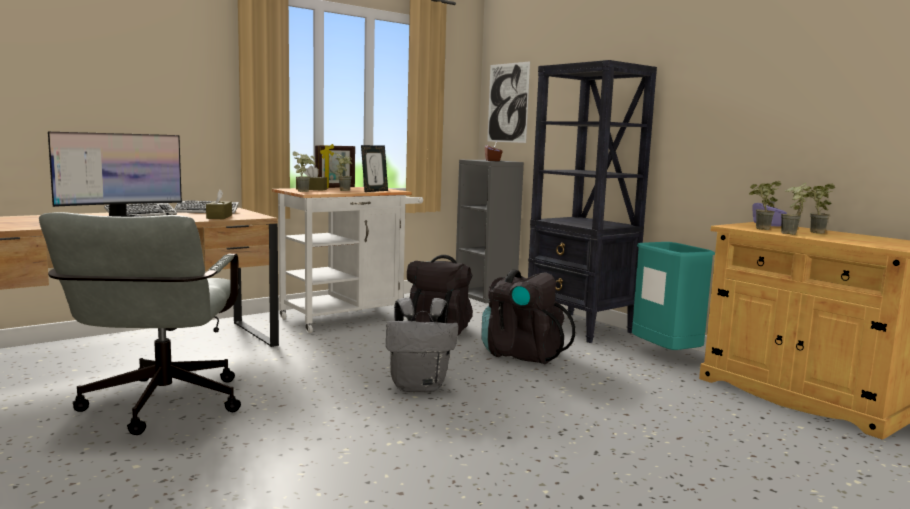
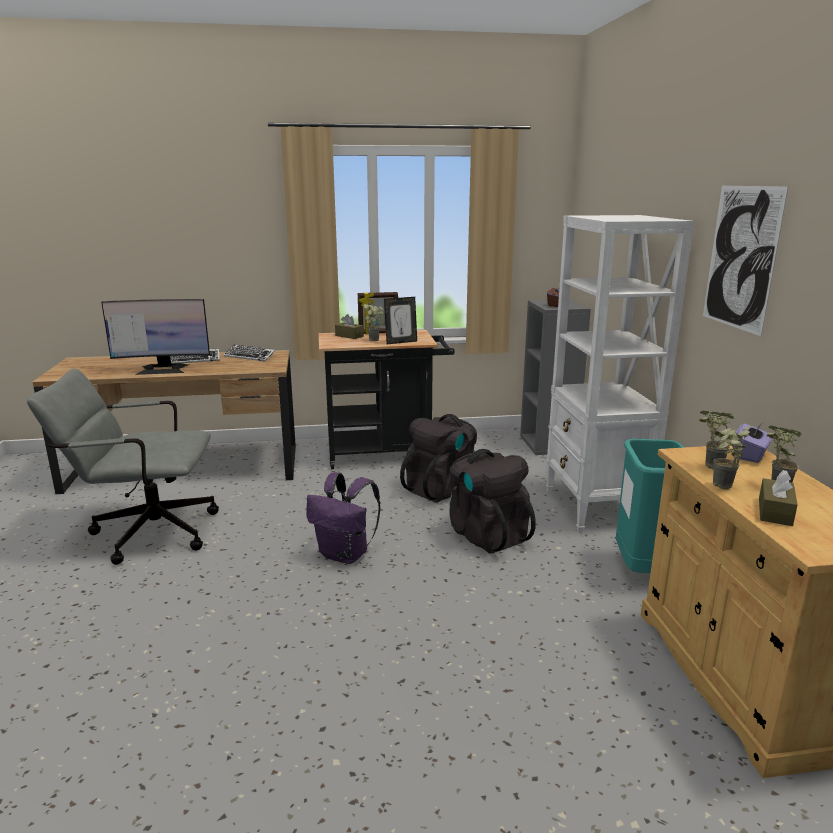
camera: 30 degrees right, 10 degrees up
grey office chair [39,212,241,435] -> grey office chair turned 60 degrees clockwise [27,368,219,565]
brown tissue box [206,189,232,219] -> brown tissue box moved to [759,470,797,526]
white cart [272,187,423,333] -> black cart [319,330,455,469]
potted plant [293,152,316,192] -> none
grey backpack [386,297,459,392] -> purple backpack [306,472,380,564]
picture [487,61,530,143] -> picture moved to [703,186,788,336]
black bookcase [528,60,657,343] -> white bookcase [546,215,694,533]

